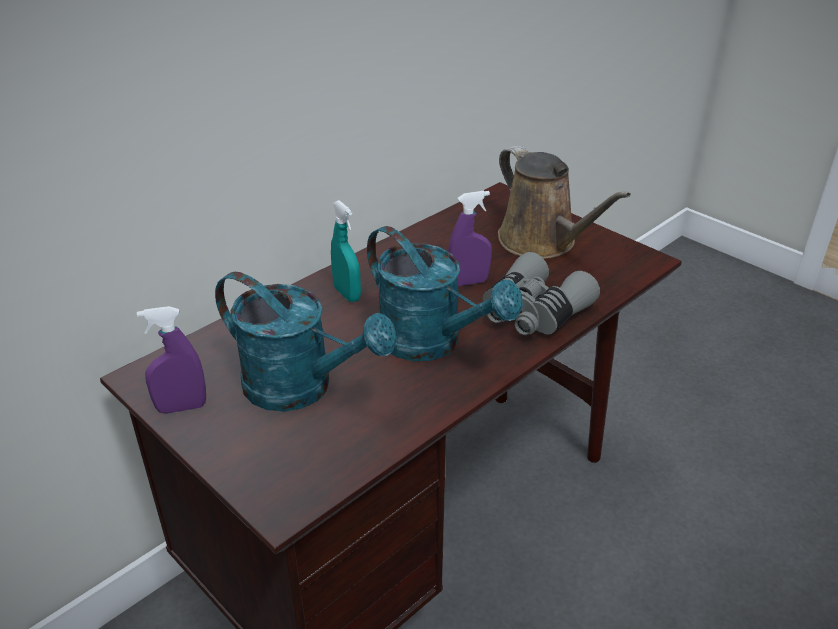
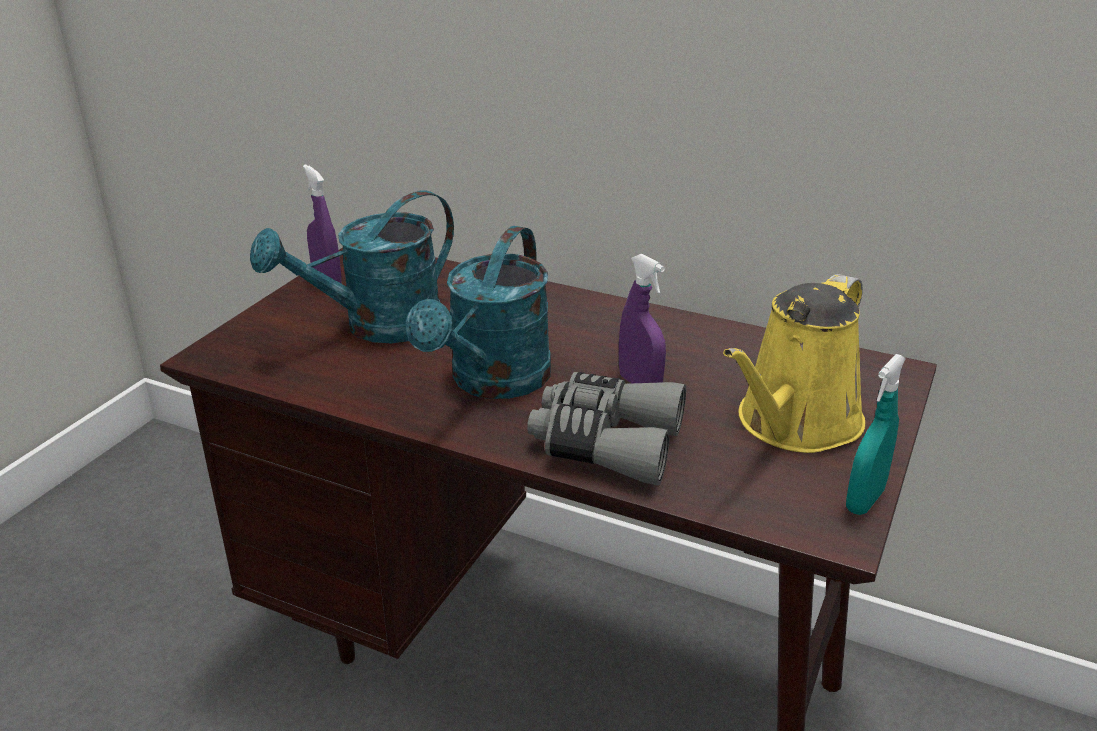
camera: 70 degrees right, 5 degrees down
turquoise watering can [215,272,397,412] -> turquoise watering can turned 45 degrees clockwise [250,190,454,343]
turquoise spray bottle [331,200,361,302] -> turquoise spray bottle moved to [846,354,906,515]
brown watering can [498,145,631,259] -> yellow watering can [723,274,865,453]

